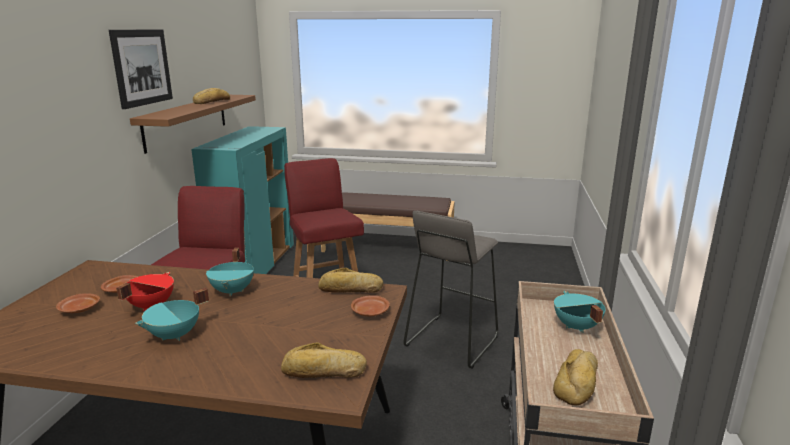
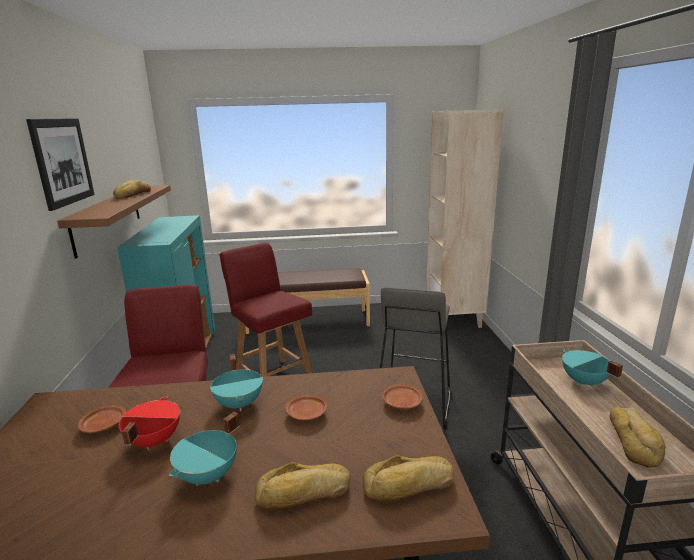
camera: 15 degrees left, 0 degrees up
brown plate [56,293,100,313] -> brown plate moved to [285,395,327,420]
bread [318,268,383,293] -> bread moved to [255,462,350,509]
none -> beige bookcase [426,109,504,328]

